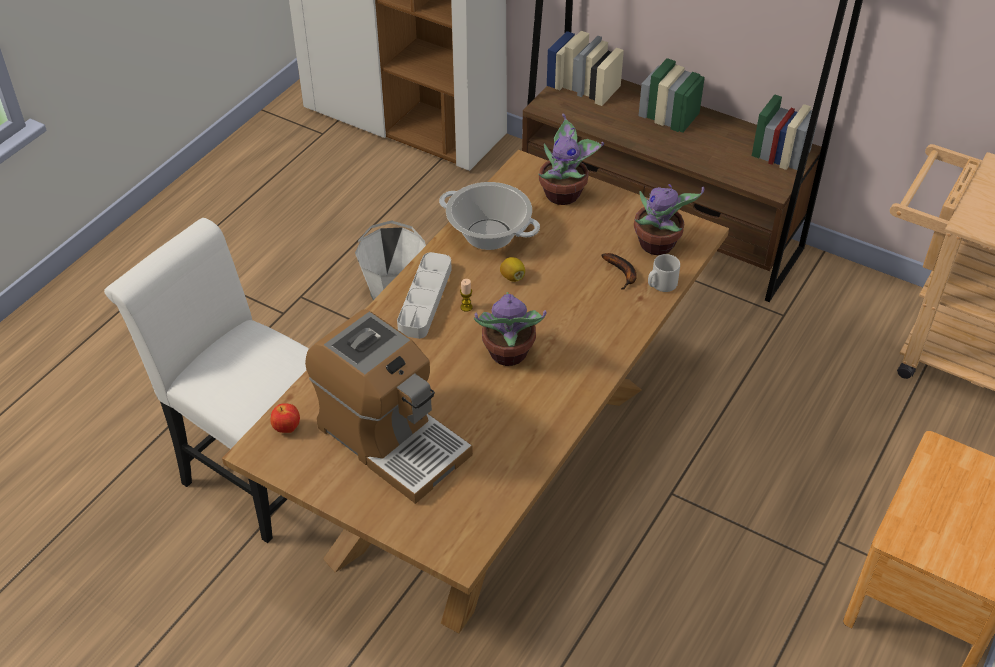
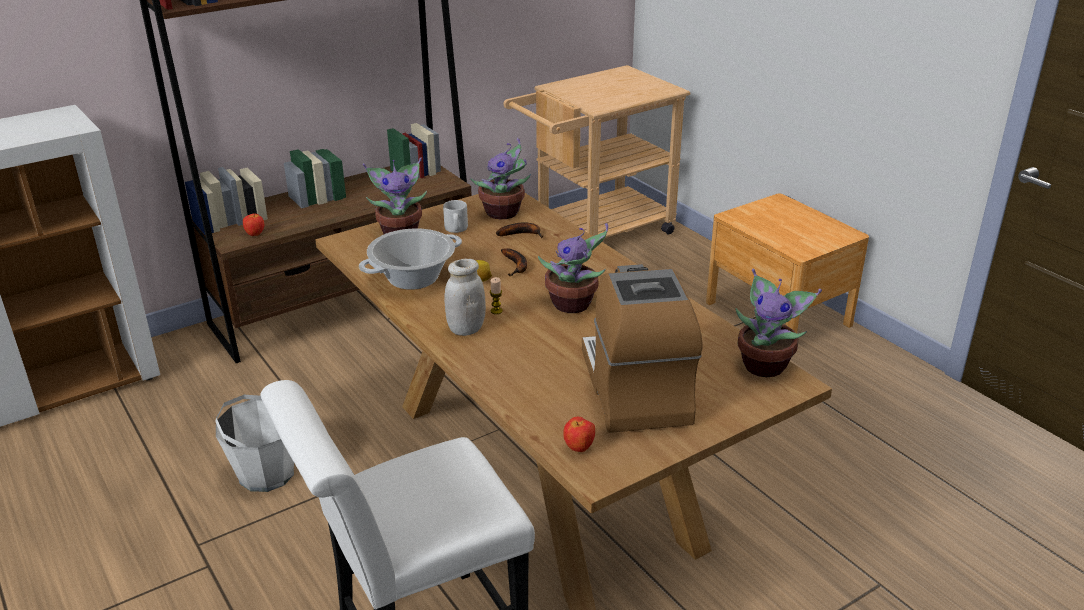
camera: 65 degrees left, 15 degrees down
coffee machine [305,309,473,504] -> coffee machine turned 75 degrees counterclockwise [582,264,703,433]
grey tray [397,252,452,339] -> white jar [444,259,486,336]
grey mug [648,254,680,292] -> grey mug moved to [443,200,468,233]
none -> apple [243,213,264,236]
none -> banana [501,248,527,276]
none -> potted plant [735,269,822,377]

